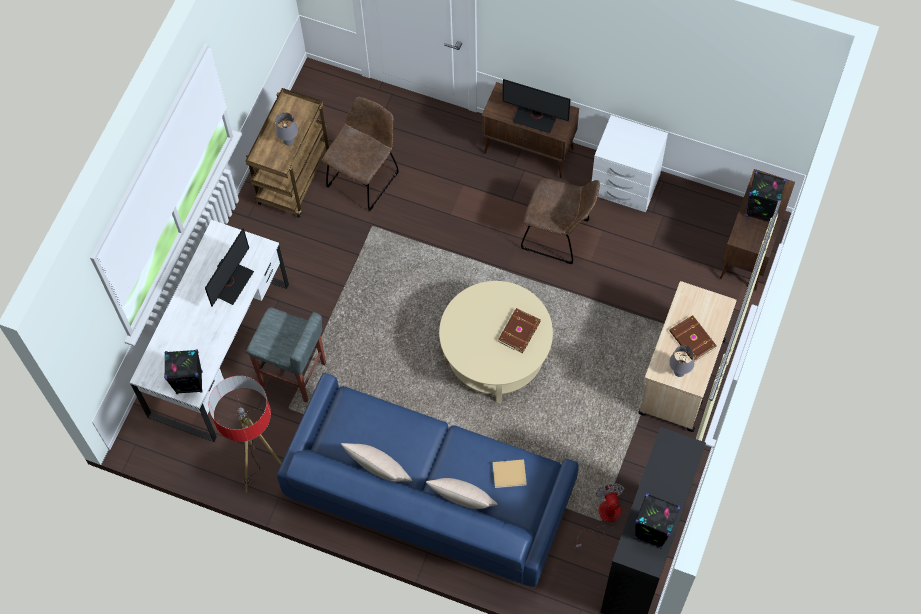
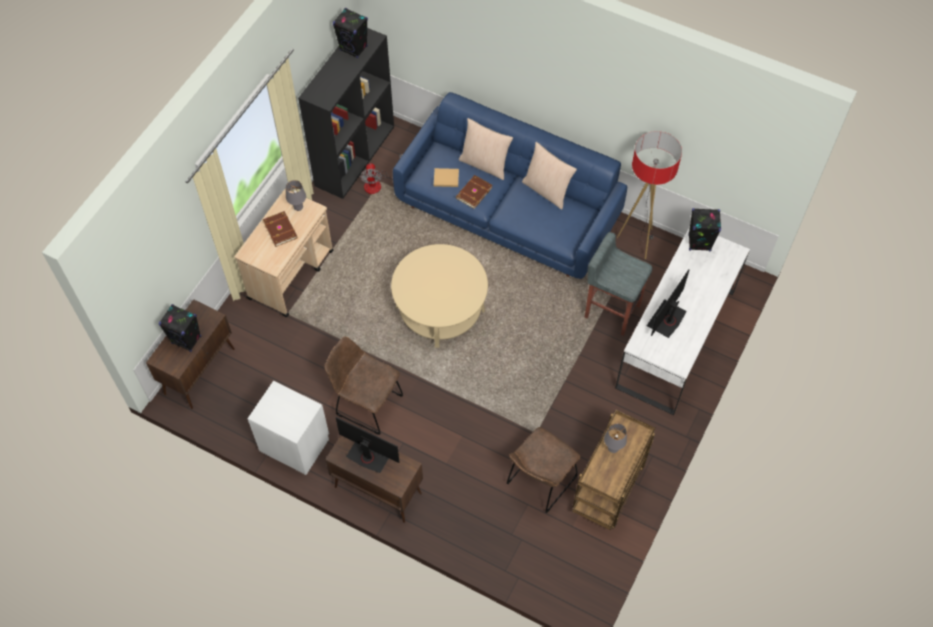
camera: 175 degrees left, 5 degrees down
brown book [498,308,541,353] -> brown book moved to [456,175,493,209]

